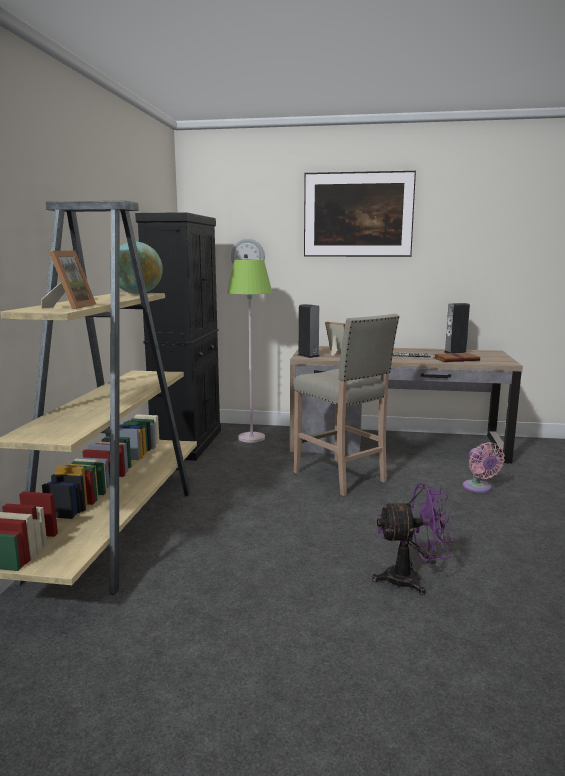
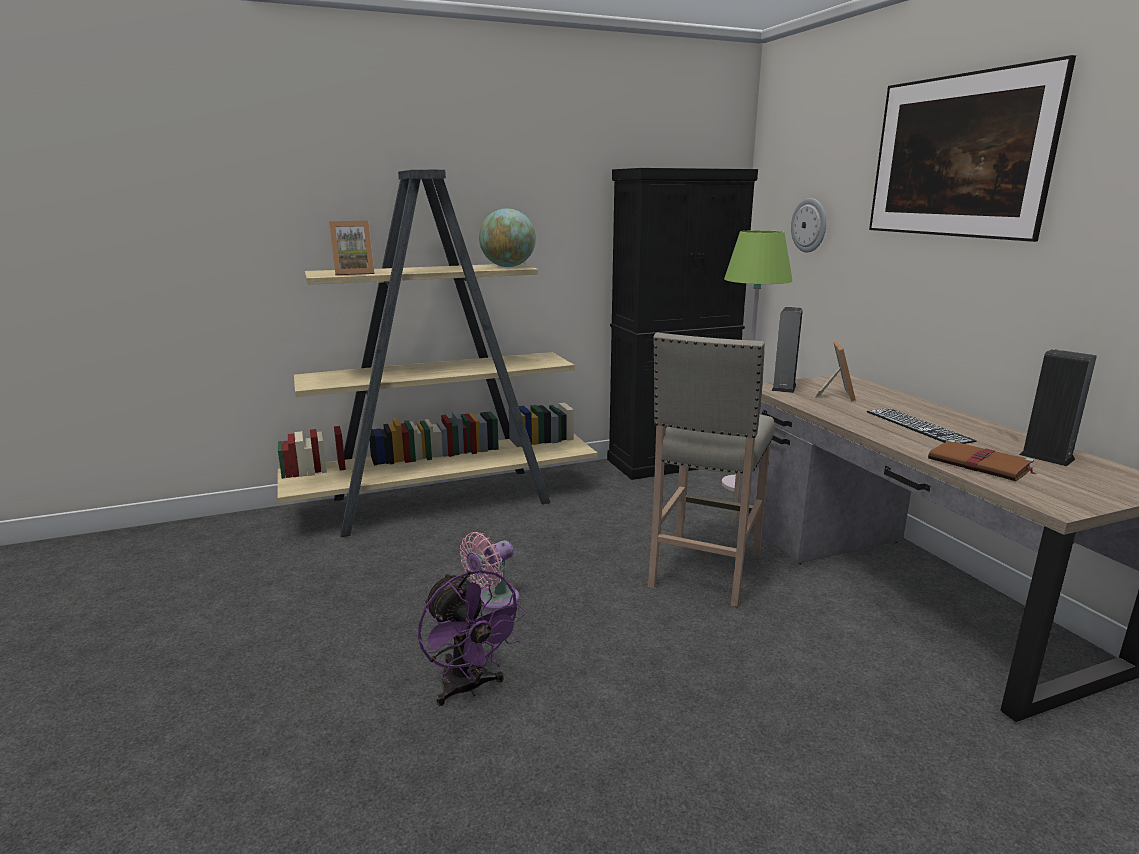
camera: 60 degrees right, 5 degrees up
pink fan [463,442,505,493] -> pink fan moved to [460,532,519,610]

